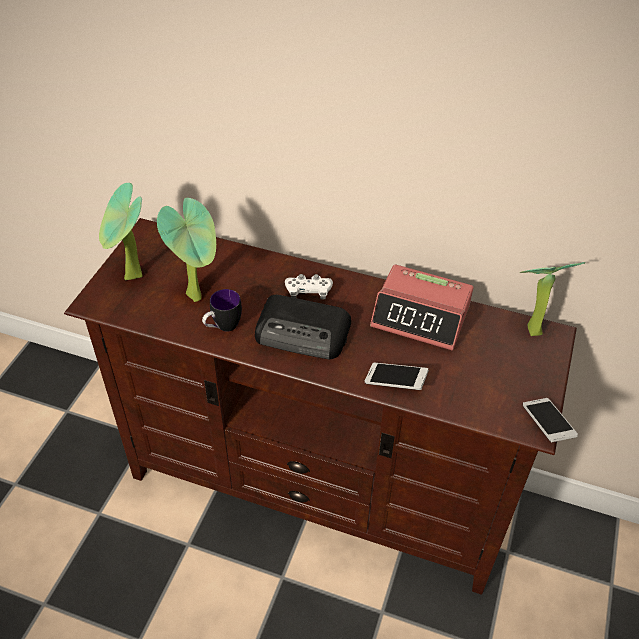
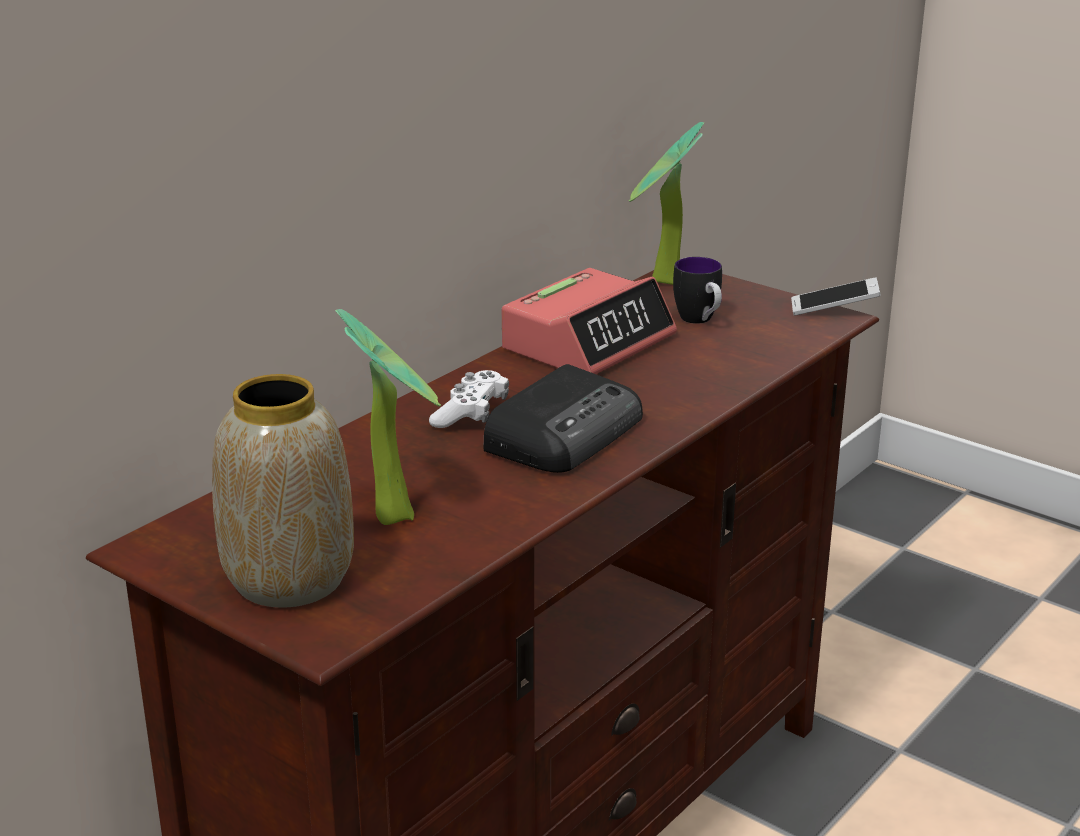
camera: 70 degrees left, 20 degrees down
potted plant [99,183,142,280] -> vase [212,374,354,608]
mug [202,289,242,331] -> mug moved to [673,257,722,324]
phone [365,363,429,390] -> none

